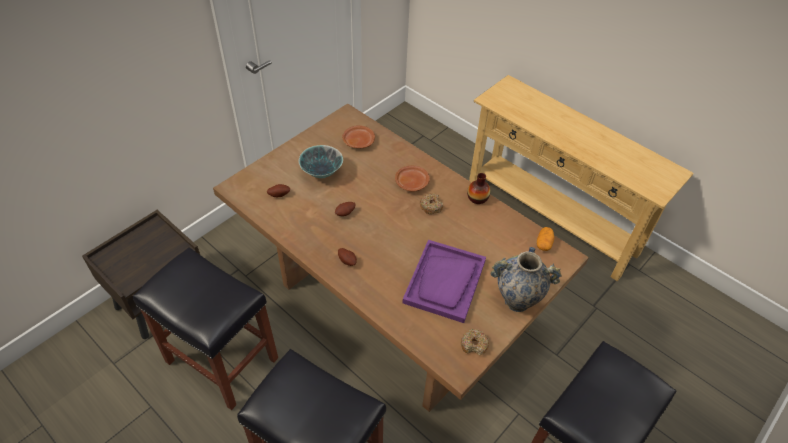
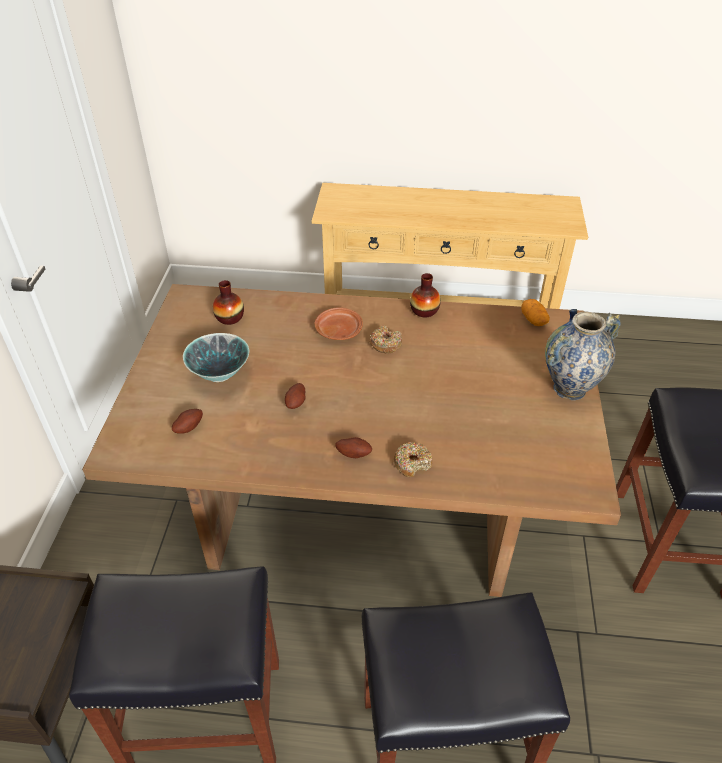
camera: 35 degrees left, 5 degrees down
brown plate [342,125,375,148] -> vase [213,280,244,325]
purple tray [402,240,486,323] -> none
donut [461,329,489,355] -> donut moved to [393,442,433,477]

